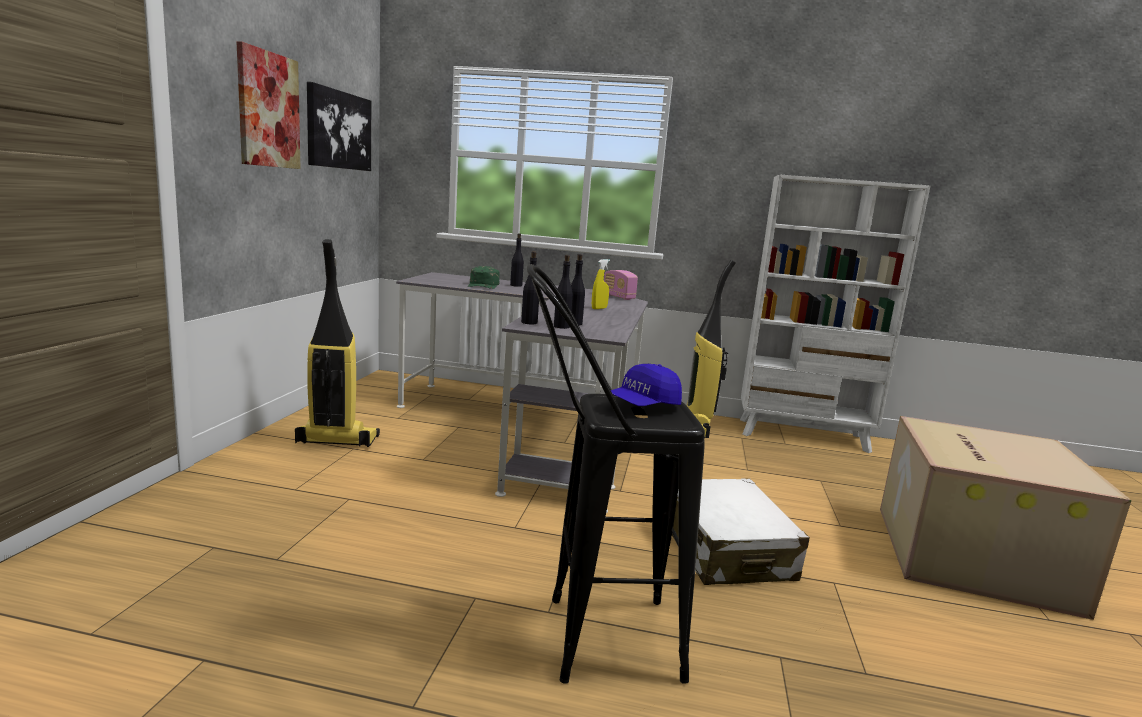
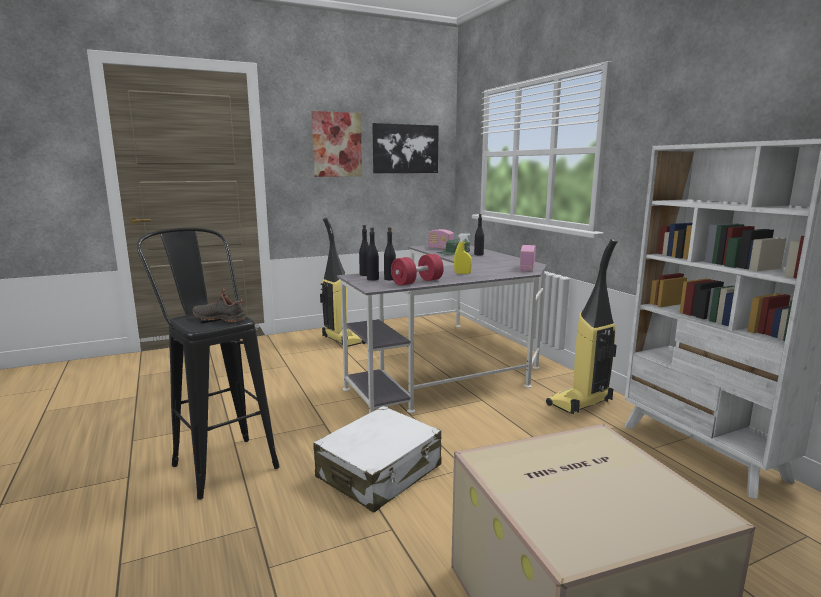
camera: 55 degrees right, 0 degrees up
blue cap [611,364,682,406] -> black shoe [193,289,246,322]
none -> red dumbbell [391,254,444,286]
none -> radio [428,229,454,249]

